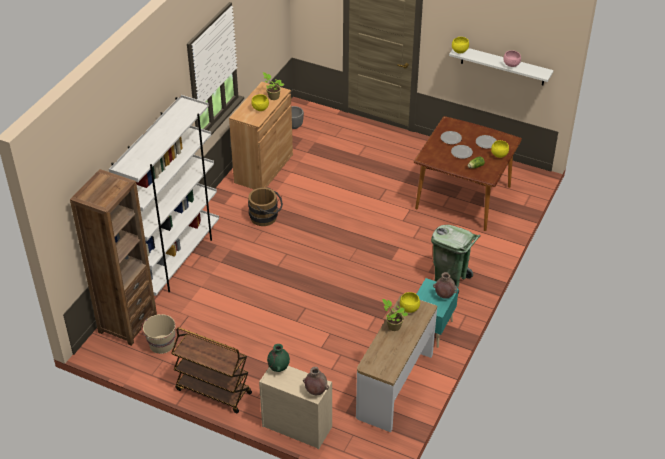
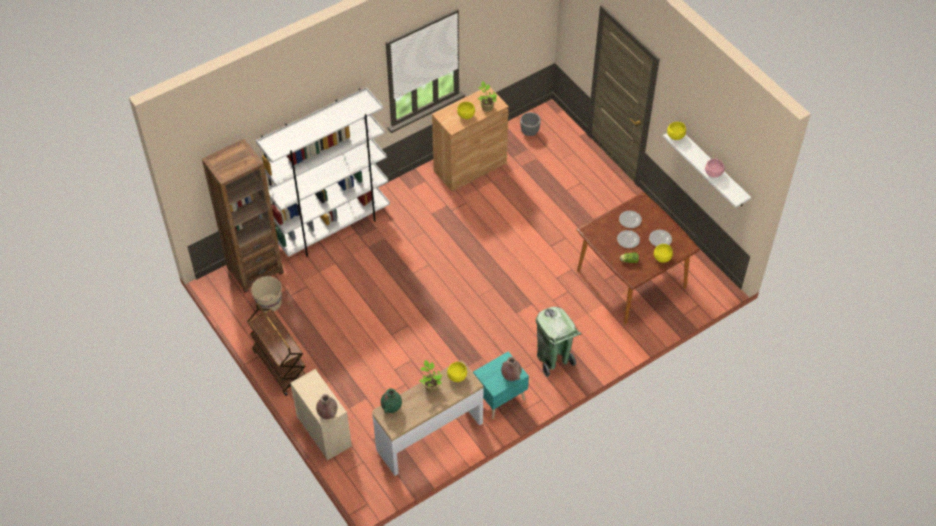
camera: 30 degrees right, 10 degrees up
brown bucket [248,188,283,226] -> none
green vase [267,344,290,372] -> green vase moved to [381,388,402,413]

